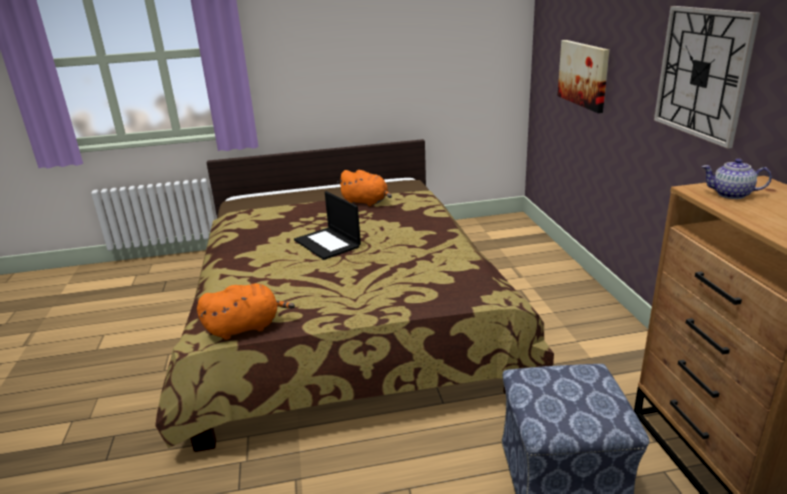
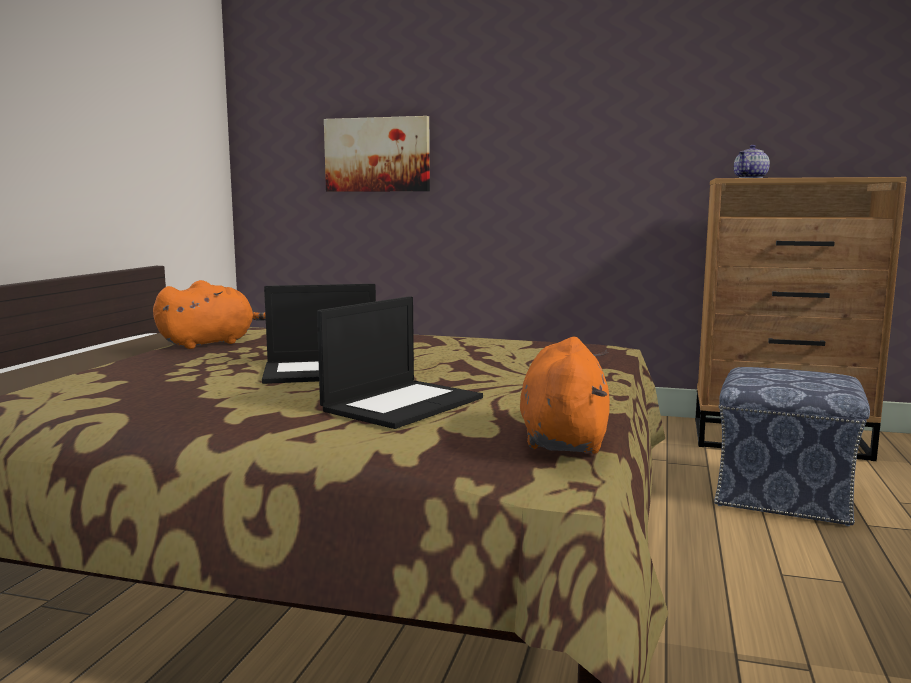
camera: 65 degrees left, 15 degrees down
wall clock [654,6,760,149] -> none
none -> laptop [317,296,483,429]

